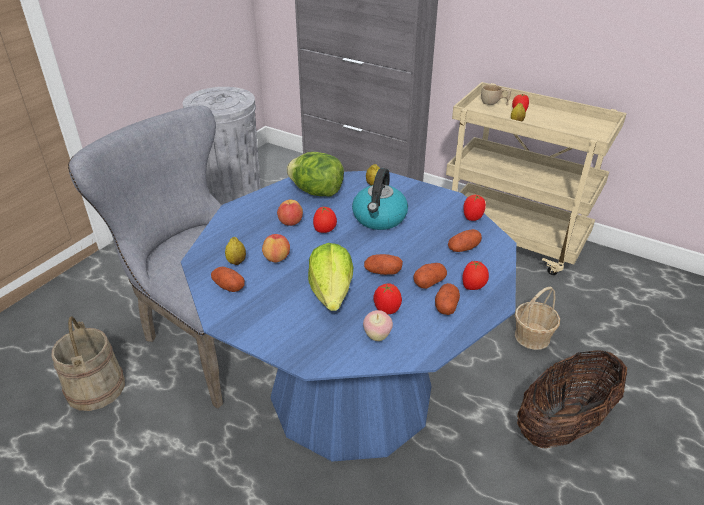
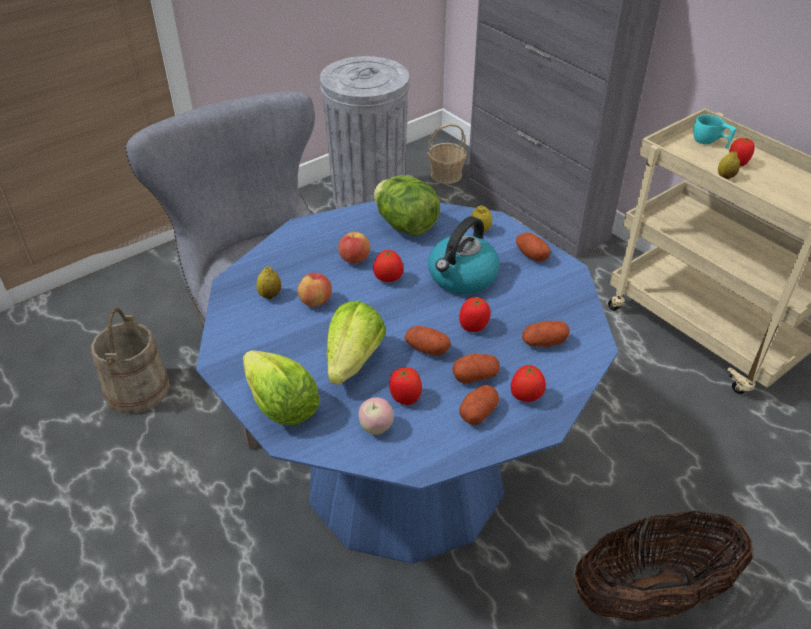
camera: 20 degrees right, 5 degrees up
potato [211,267,245,292] -> potato moved to [516,233,550,261]
tomato [463,195,486,221] -> tomato moved to [459,297,491,332]
beige cup [481,85,511,105] -> turquoise cup [693,115,736,149]
basket [515,287,560,350] -> basket moved to [428,123,467,184]
none -> lettuce [243,350,320,425]

